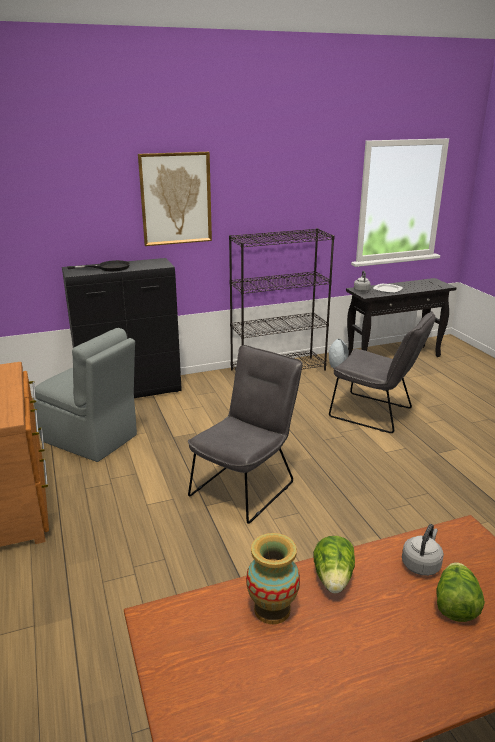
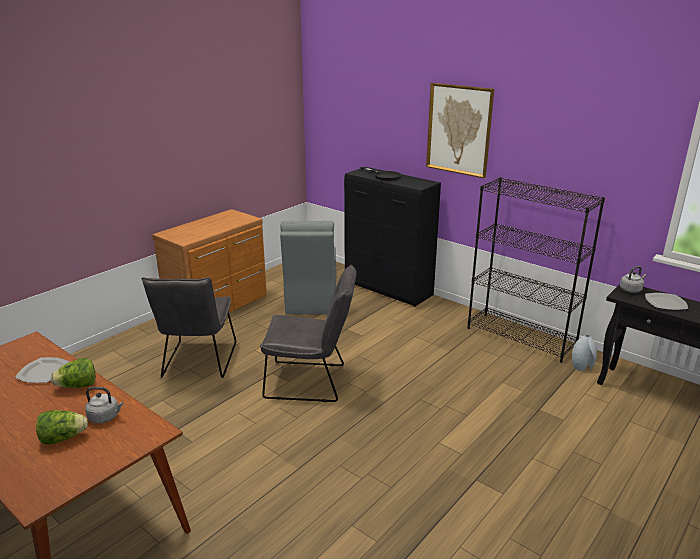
camera: 60 degrees right, 0 degrees up
vase [246,533,300,624] -> plate [15,357,70,383]
grey chair [329,311,436,433] -> grey chair moved to [142,277,236,378]

